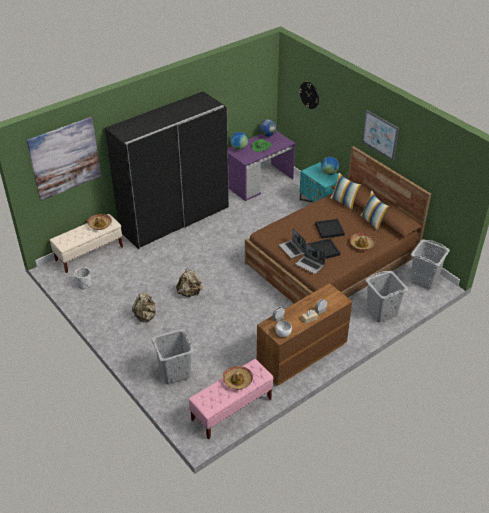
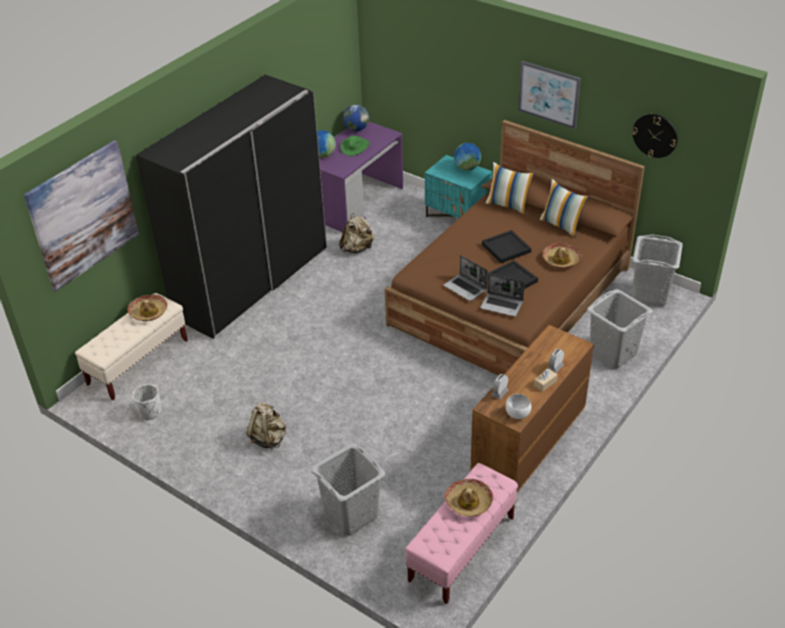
camera: 15 degrees left, 0 degrees up
beige backpack [176,268,203,297] -> beige backpack moved to [339,213,375,253]
wall clock [299,82,319,109] -> wall clock moved to [632,114,678,158]

